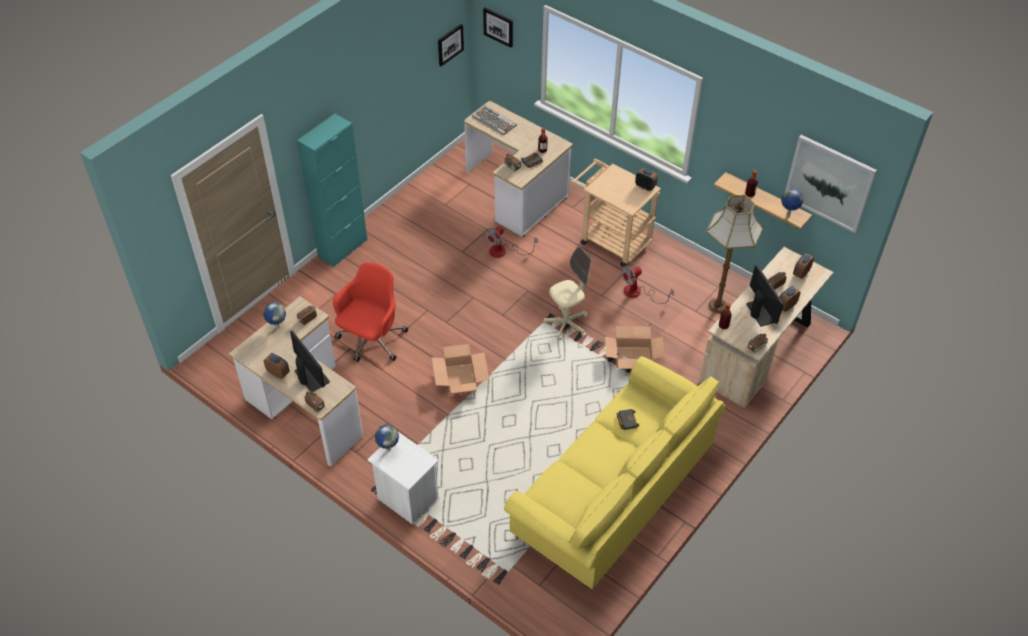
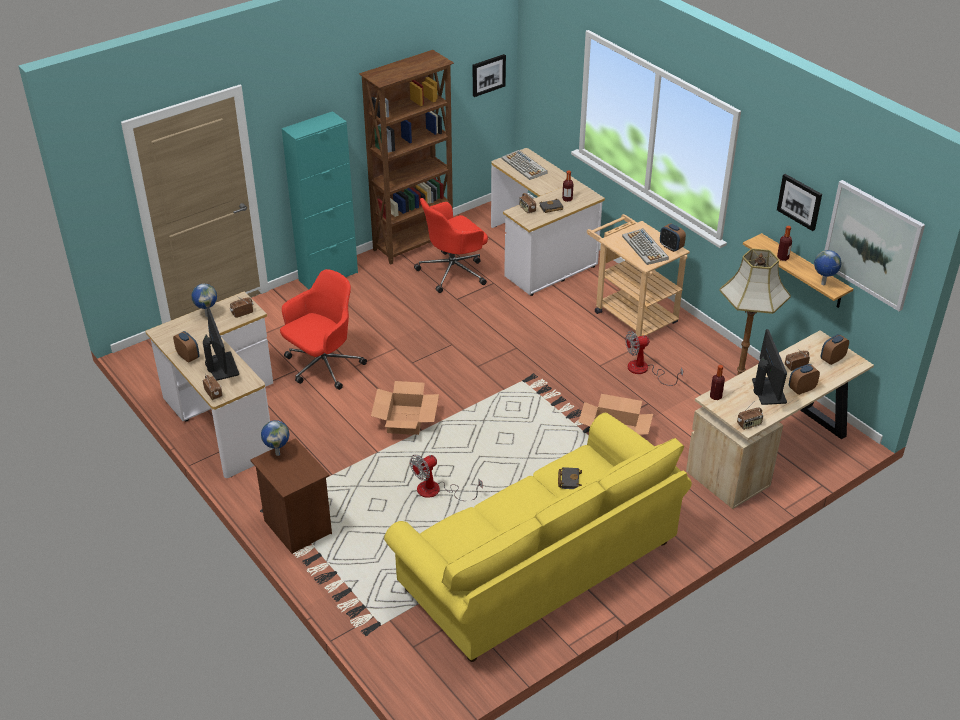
camera: 15 degrees right, 10 degrees down
white nightstand [367,432,439,525] -> brown nightstand [250,438,332,554]
picture [483,8,513,48] -> picture moved to [777,174,822,231]
fan [485,226,538,258] -> fan moved to [410,455,483,501]
beige office chair [543,246,592,341] -> none
none -> brown bookcase [359,50,454,265]
none -> red office chair [414,198,488,293]
none -> keyboard [622,228,669,265]

